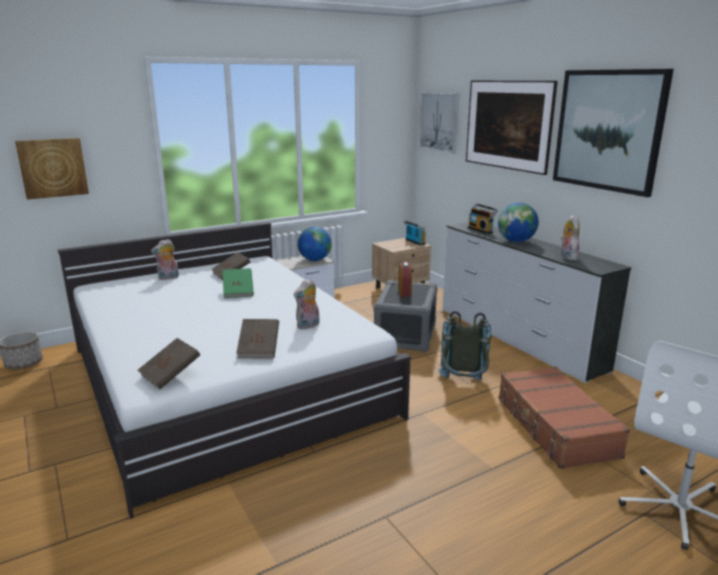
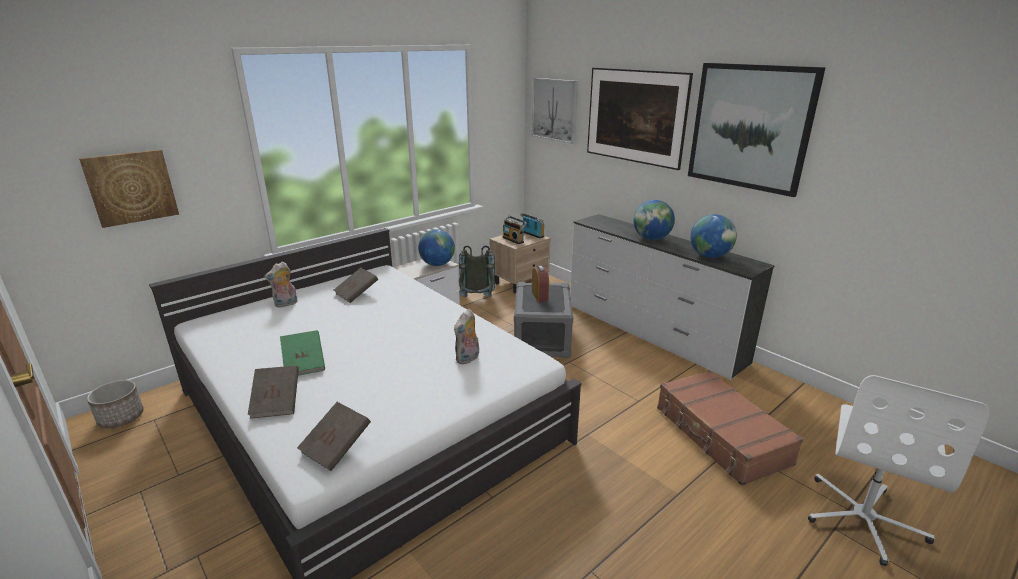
camera: 10 degrees left, 5 degrees up
green book [223,268,254,298] -> green book moved to [280,330,325,376]
brown book [236,319,279,359] -> brown book moved to [248,366,299,419]
grey backpack [438,311,491,381] -> grey backpack moved to [459,246,495,297]
radio [468,203,498,234] -> radio moved to [502,216,527,244]
plush toy [561,215,580,260] -> globe [690,214,737,258]

